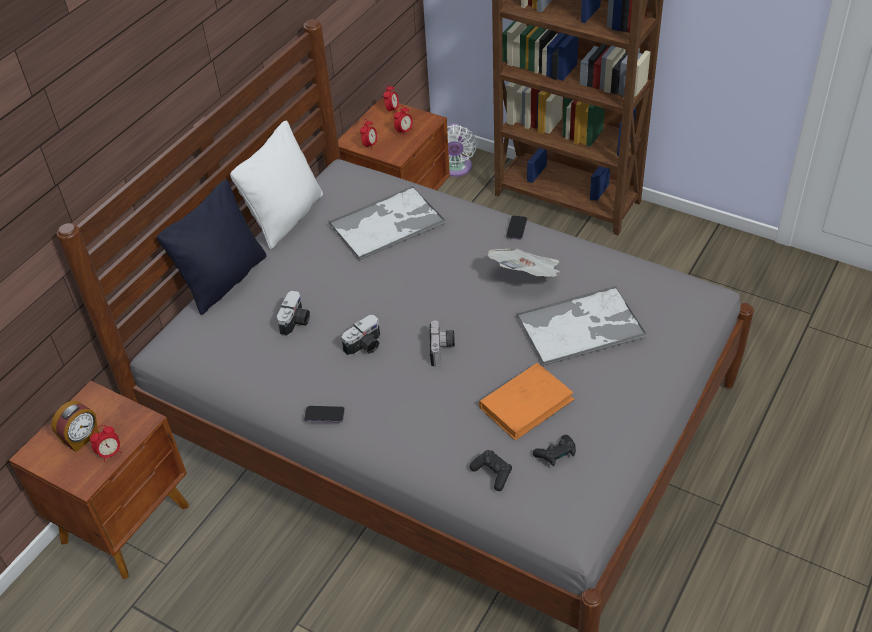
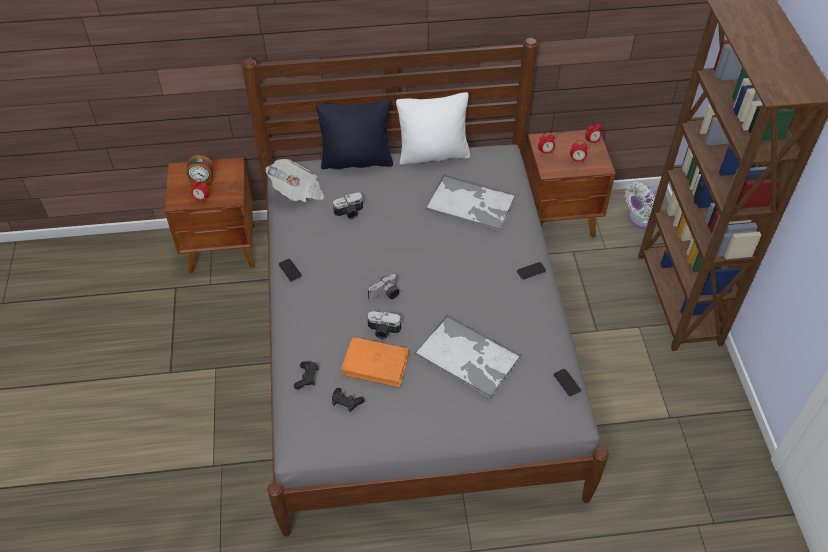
camera: 50 degrees right, 5 degrees up
camera [341,315,380,356] -> camera moved to [367,311,401,339]
newspaper [488,249,560,277] -> newspaper moved to [265,159,324,202]
none -> phone [553,369,581,397]

